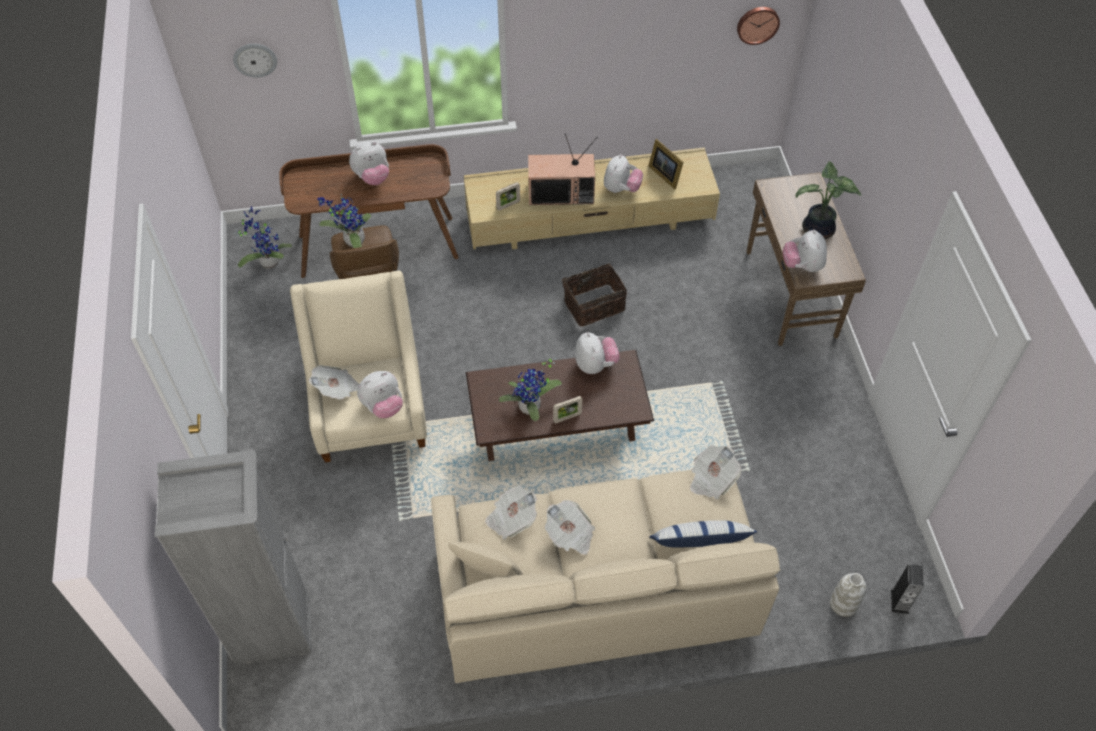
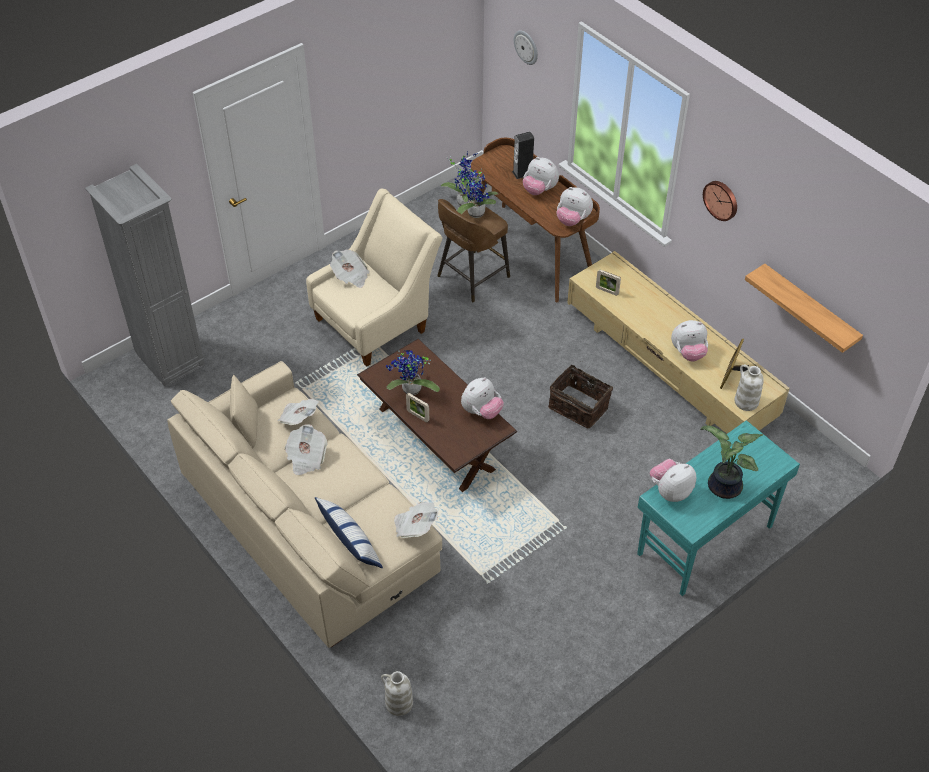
camera: 60 degrees right, 5 degrees down
plush toy [357,371,403,418] -> plush toy moved to [556,187,593,226]
television [528,134,598,205] -> none
wall clock [737,7,780,45] -> wall clock moved to [703,181,737,221]
brown console table [746,172,866,346] -> turquoise console table [637,420,800,596]
speaker [891,564,924,614] -> speaker moved to [512,132,534,179]
none -> white vase [734,365,764,411]
none -> shelf [745,264,863,353]

